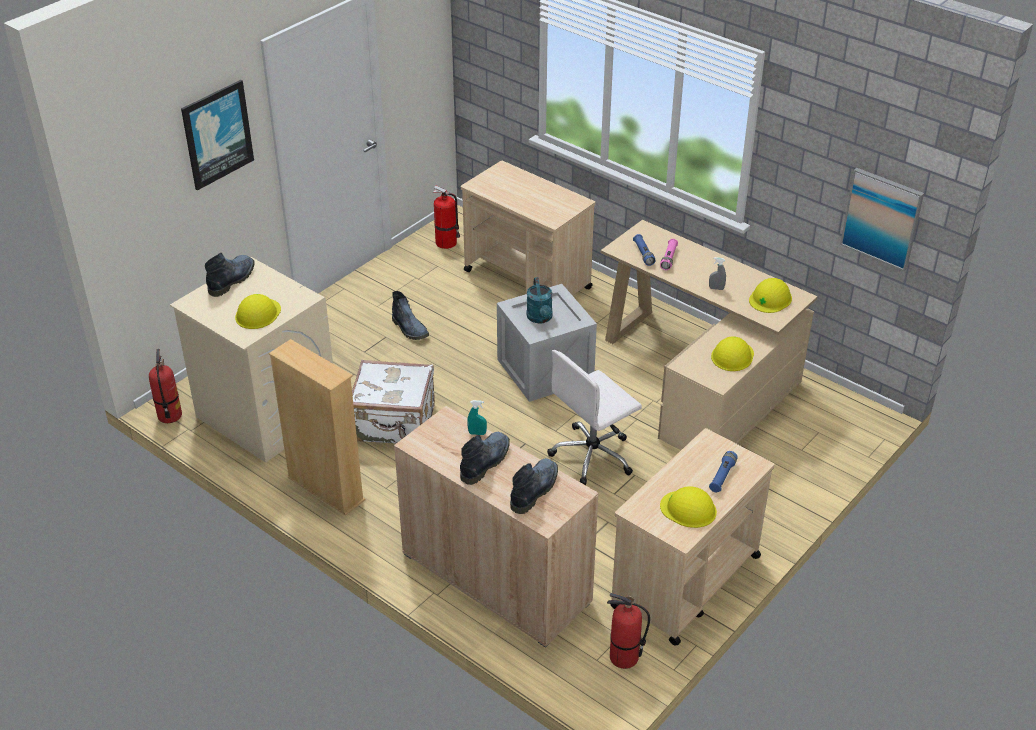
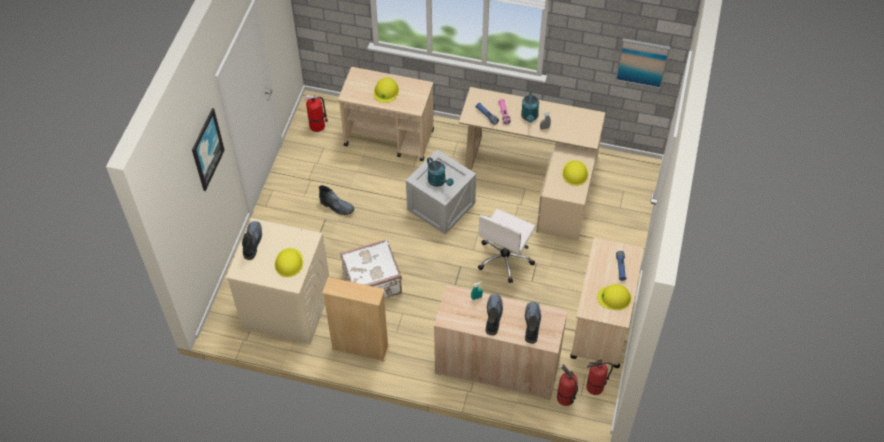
camera: 25 degrees left, 15 degrees up
fire extinguisher [149,349,182,423] -> fire extinguisher moved to [557,364,578,406]
yellow hard hat [749,278,792,313] -> yellow hard hat moved to [374,78,399,103]
none -> turquoise watering can [521,90,539,123]

